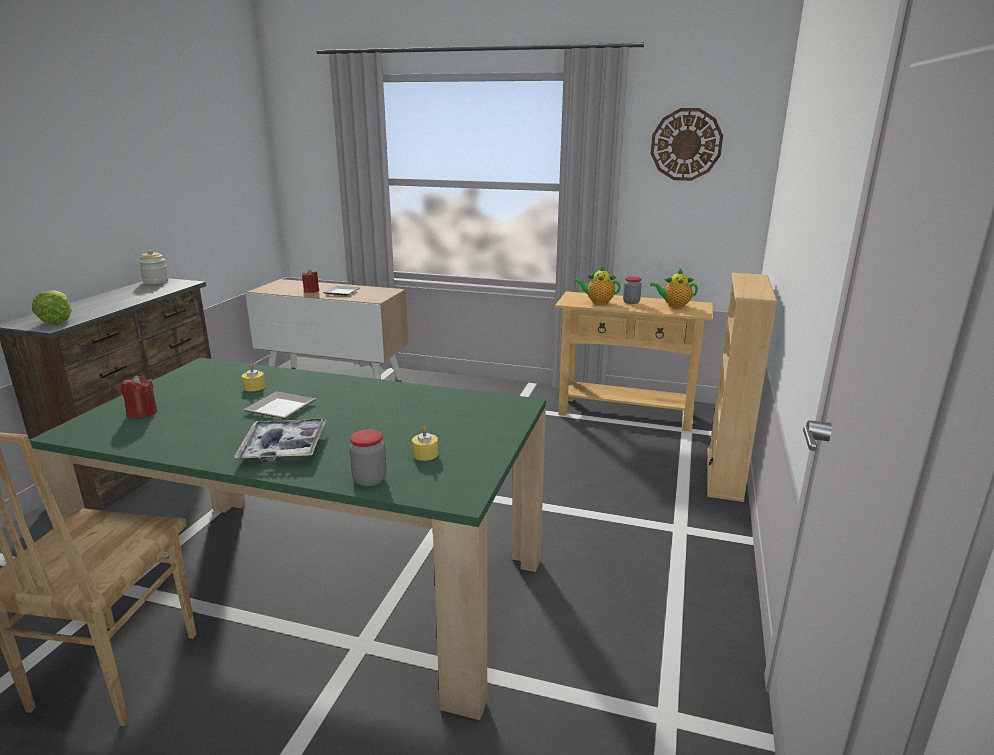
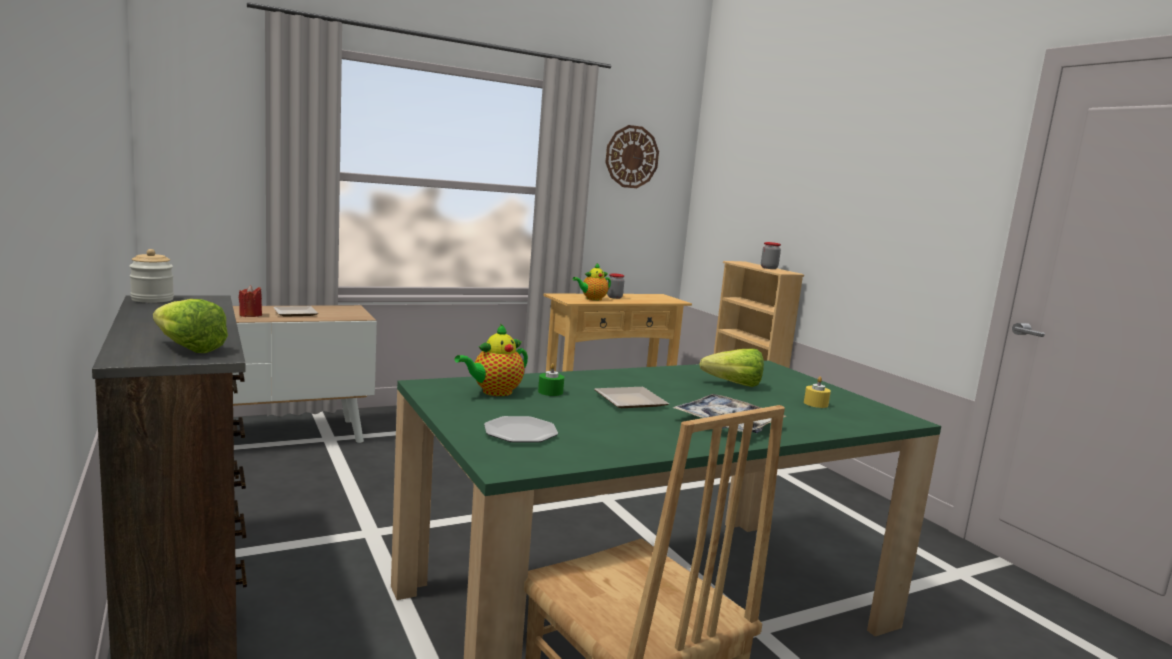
camera: 45 degrees left, 10 degrees down
red candle [121,376,157,418] -> plate [484,416,558,442]
yellow candle [242,364,265,391] -> green candle [538,363,564,396]
jar [349,430,386,487] -> jar moved to [761,242,781,269]
teapot [650,267,698,308] -> teapot moved to [455,323,528,396]
none -> lettuce [700,348,764,387]

